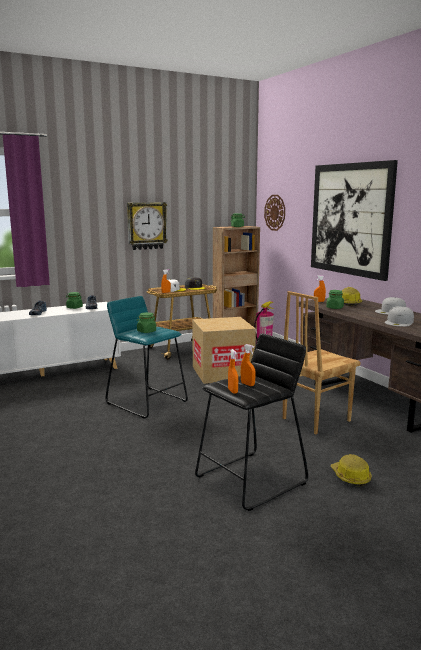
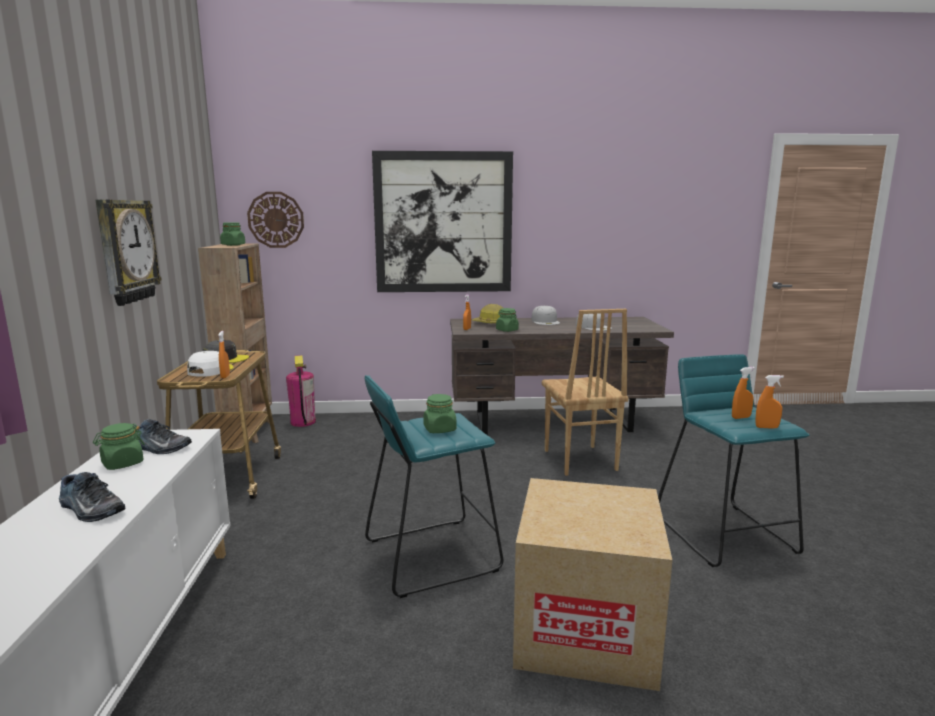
camera: 65 degrees left, 0 degrees up
cardboard box [192,317,256,384] -> cardboard box moved to [513,478,673,691]
black stool [195,334,308,511] -> turquoise stool [658,354,810,567]
hard hat [331,454,372,486] -> none

